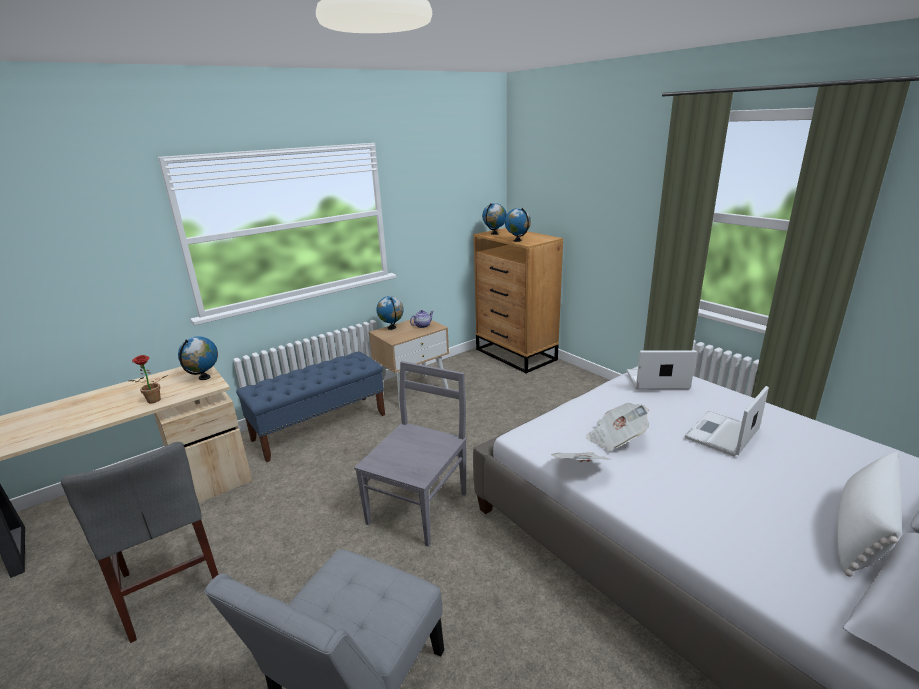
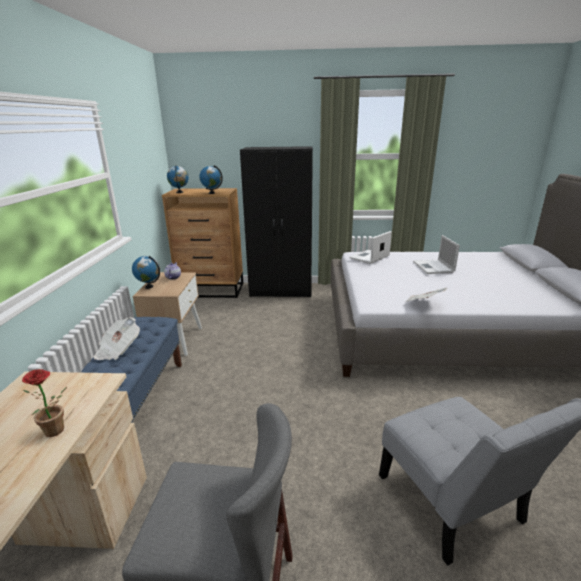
camera: 50 degrees left, 0 degrees up
globe [178,336,218,380] -> none
grey chair [354,361,467,547] -> none
newspaper [586,403,649,451] -> newspaper moved to [94,317,140,360]
white pillow [837,452,901,577] -> none
none -> black wardrobe [240,146,313,297]

